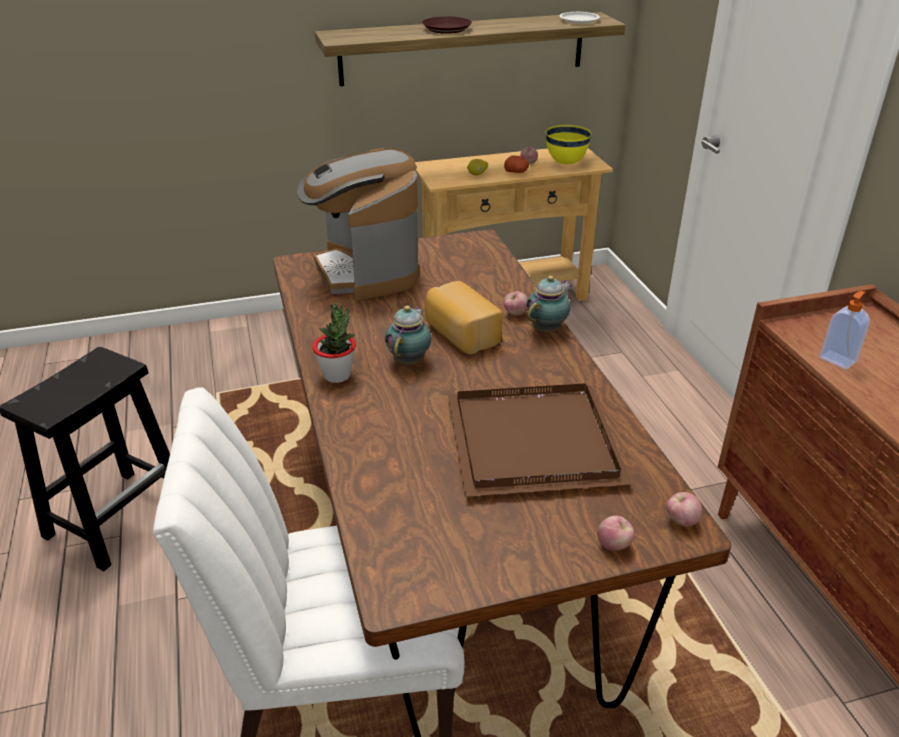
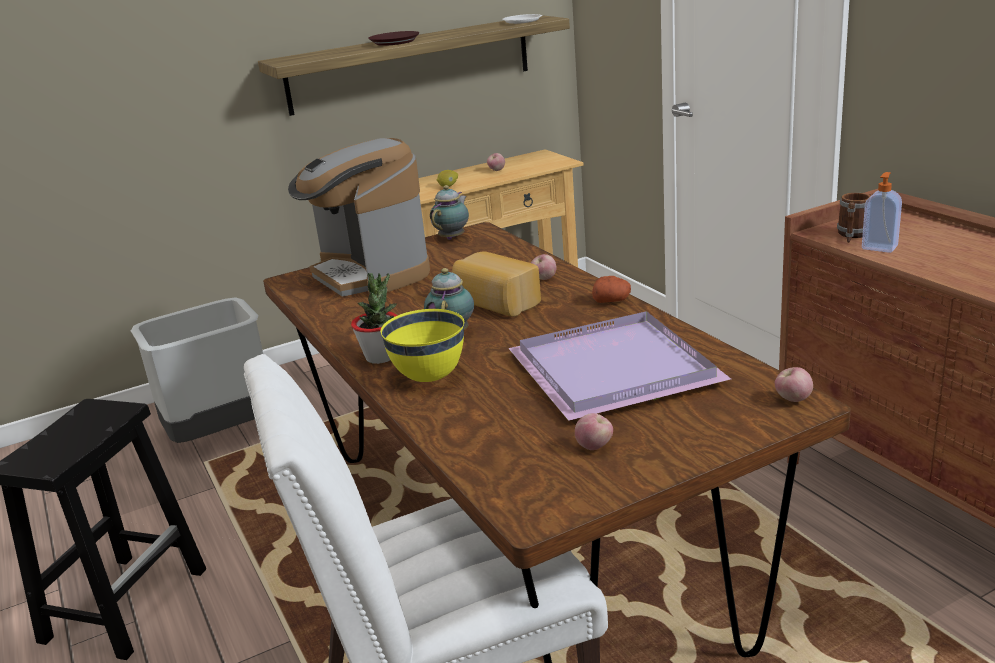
camera: 10 degrees left, 10 degrees down
brown tray [448,383,632,497] -> purple tray [508,311,731,421]
potato [504,155,529,173] -> potato moved to [592,276,631,303]
teapot [527,276,571,332] -> teapot moved to [430,185,469,240]
yellow bowl [546,125,592,164] -> yellow bowl moved to [381,309,464,382]
apple [597,516,635,551] -> apple moved to [575,413,613,450]
none -> grey trash can [131,297,263,443]
none -> mug [837,193,871,243]

